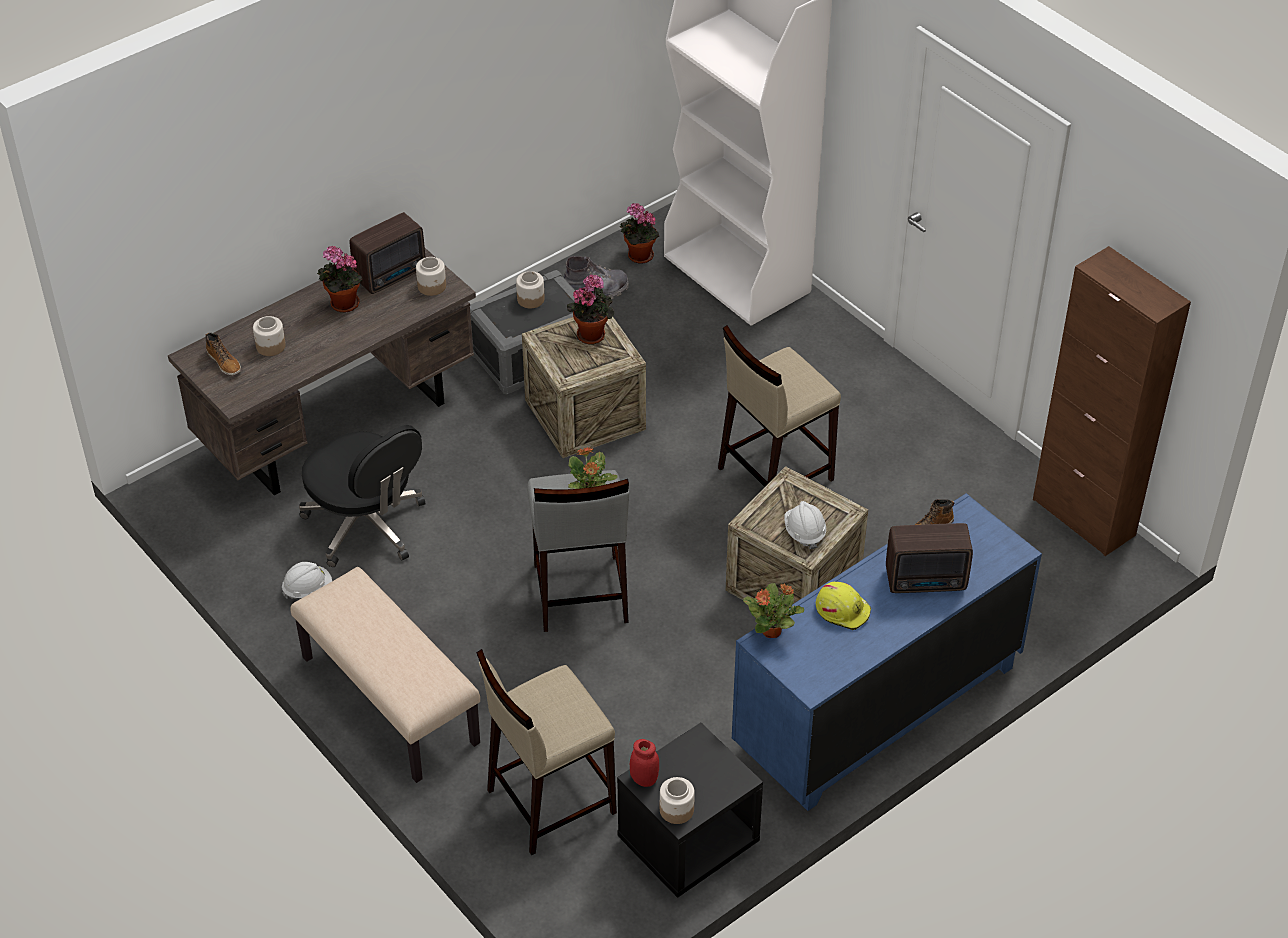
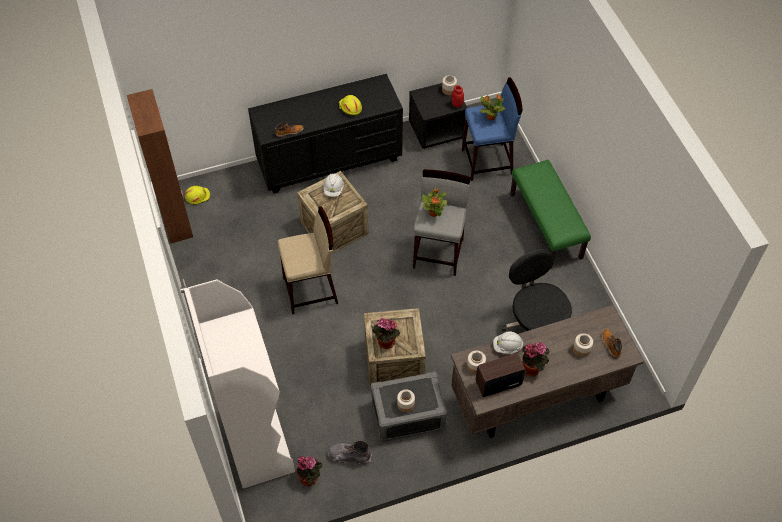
camera: 160 degrees left, 10 degrees up
white hard hat [282,562,332,599] -> white hard hat moved to [493,332,523,354]
beige bench [290,567,480,783] -> green bench [510,160,591,268]
beige stool [476,649,617,855] -> blue stool [462,77,523,181]
blue dresser [732,493,1042,811] -> black dresser [248,74,403,194]
potted plant [743,583,804,638] -> potted plant moved to [480,94,505,120]
radio [886,523,973,593] -> none
none -> yellow hard hat [185,186,210,205]

